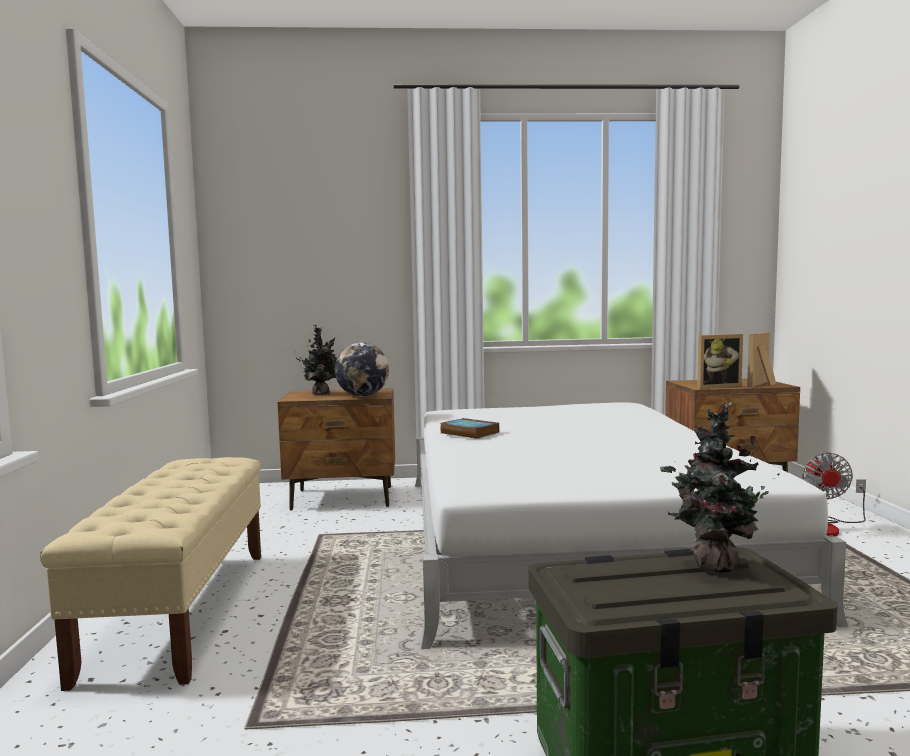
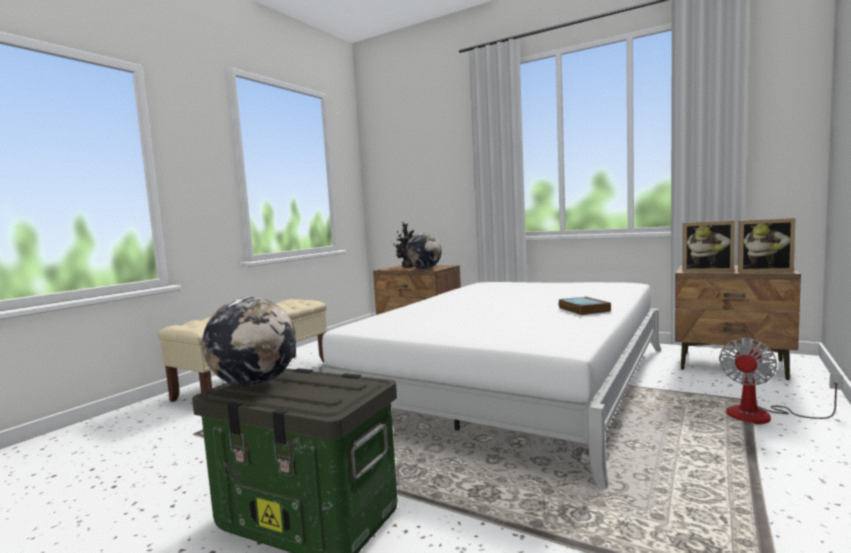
camera: 35 degrees right, 0 degrees up
book [440,418,499,439] -> book moved to [558,297,611,315]
potted plant [660,402,779,572] -> none
picture frame [747,332,776,388] -> picture frame turned 150 degrees counterclockwise [738,218,796,273]
none -> globe [202,297,296,387]

